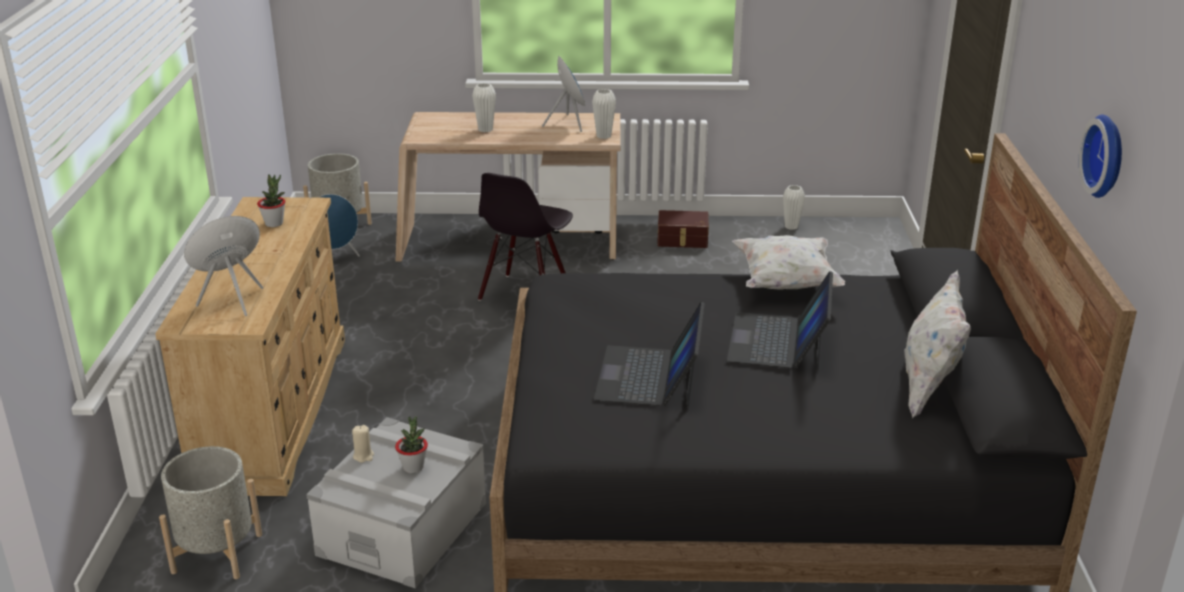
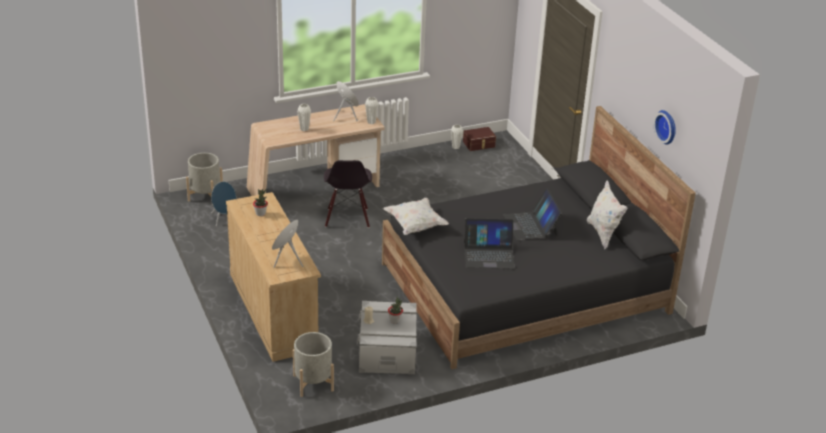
camera: 25 degrees left, 5 degrees up
laptop [593,301,705,408] -> laptop turned 75 degrees counterclockwise [464,218,515,269]
brown storage box [657,210,709,248] -> brown storage box moved to [463,127,496,151]
white pillow [732,235,845,290] -> white pillow moved to [383,198,449,235]

